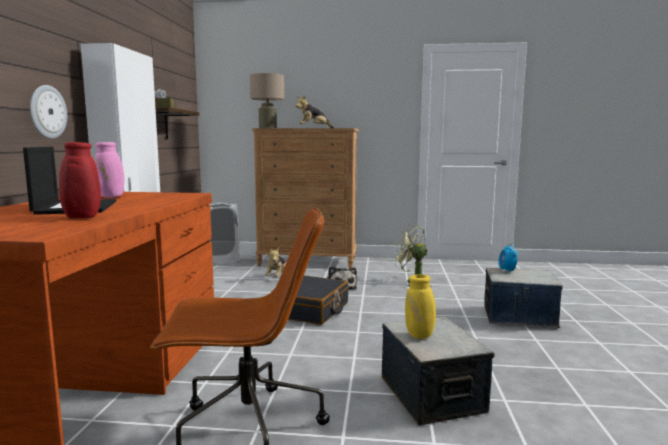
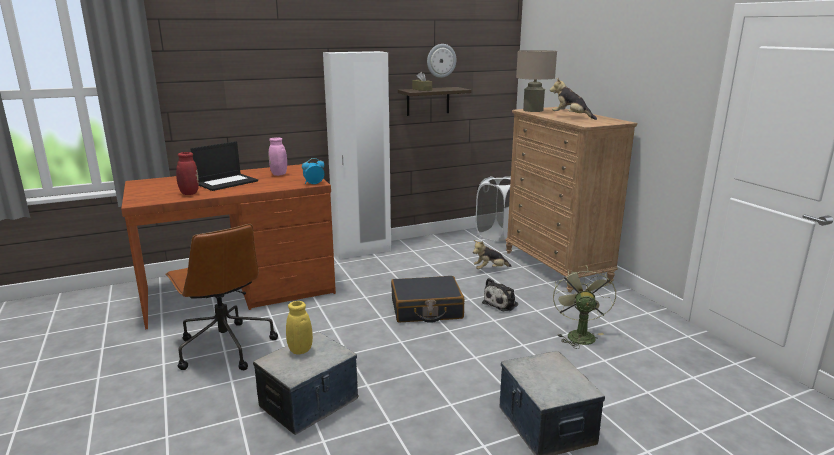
camera: 60 degrees right, 10 degrees up
wall clock [30,85,67,139] -> wall clock moved to [427,44,456,78]
alarm clock [499,243,518,273] -> alarm clock moved to [302,158,324,184]

